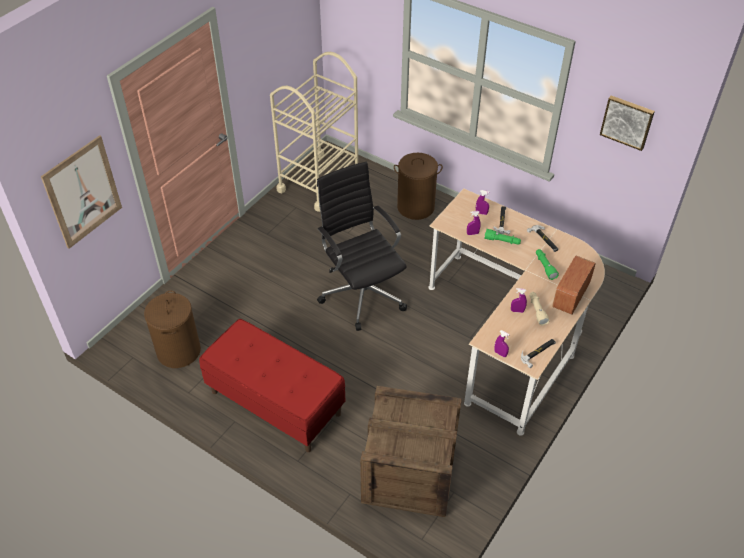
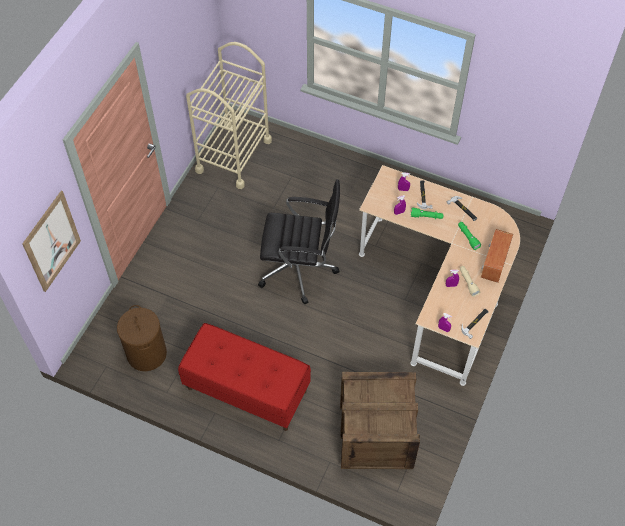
camera: 10 degrees left, 10 degrees up
black office chair [317,162,407,331] -> black office chair turned 135 degrees clockwise [258,179,340,305]
brown laundry basket [394,153,443,220] -> none
picture [600,95,655,151] -> none

